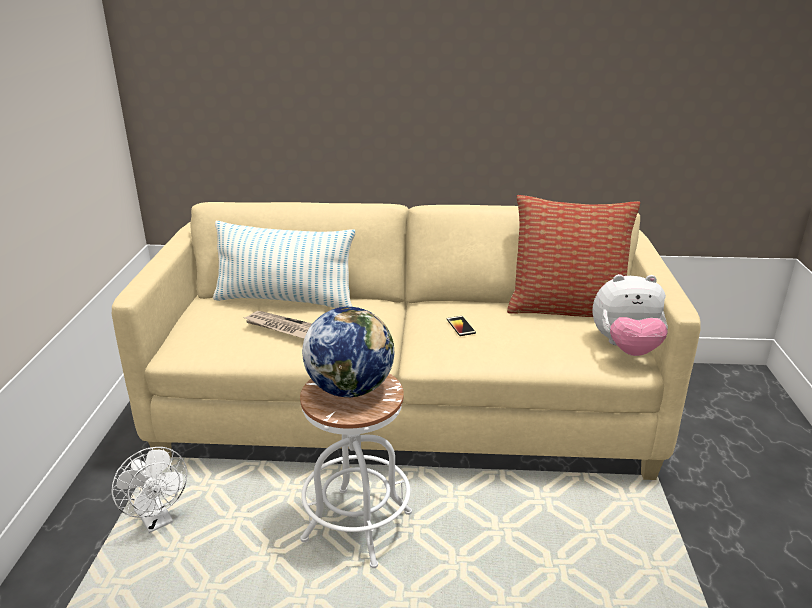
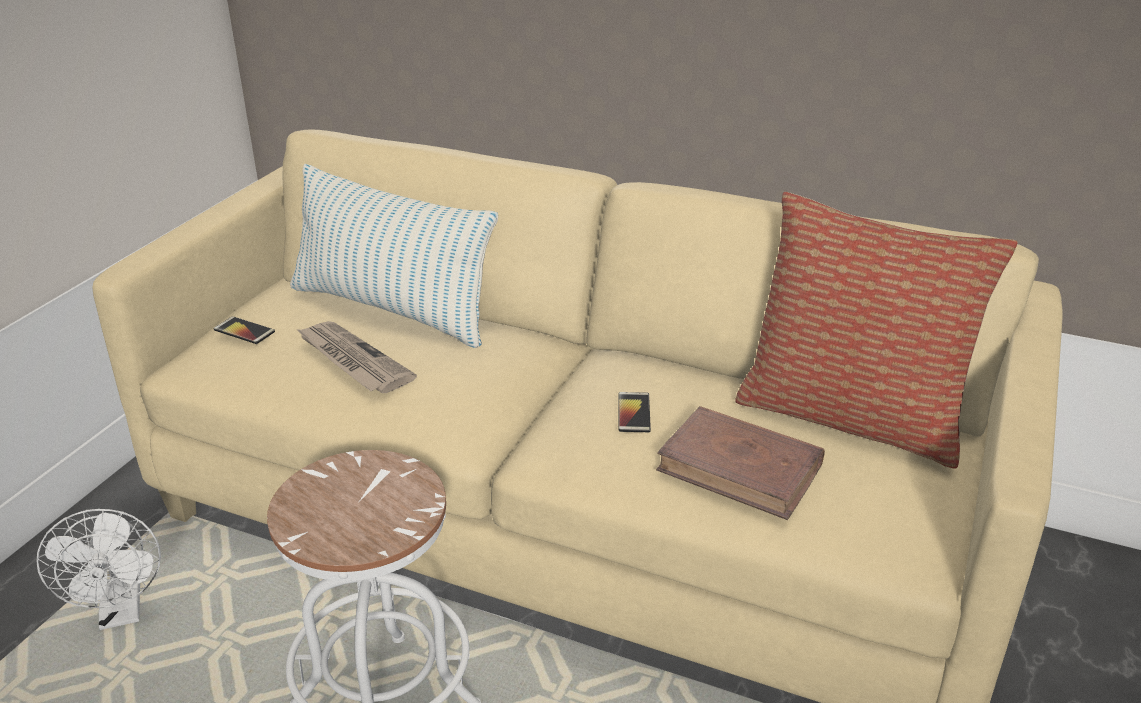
camera: 20 degrees right, 5 degrees up
globe [302,307,394,397] -> none
plush toy [592,274,668,356] -> none
none -> phone [213,316,275,344]
none -> brown book [656,406,825,520]

